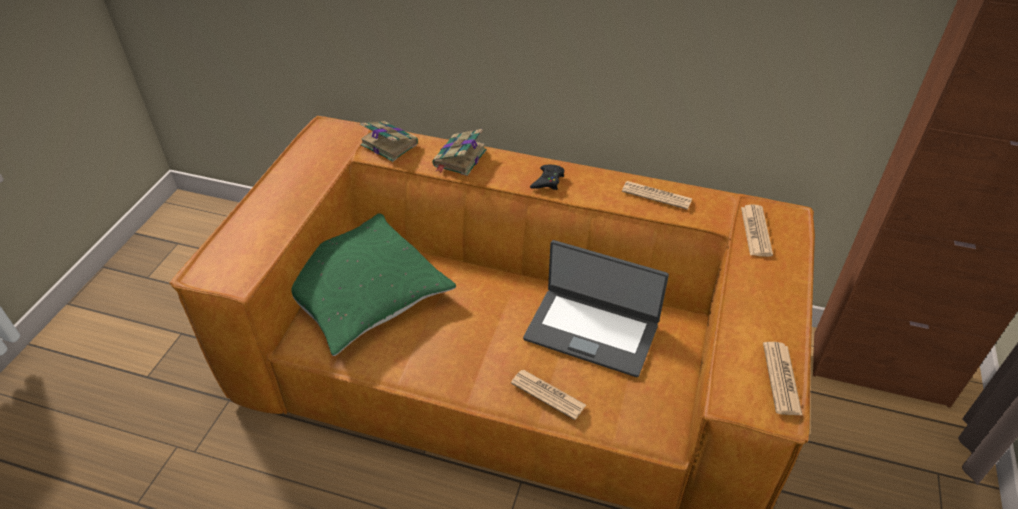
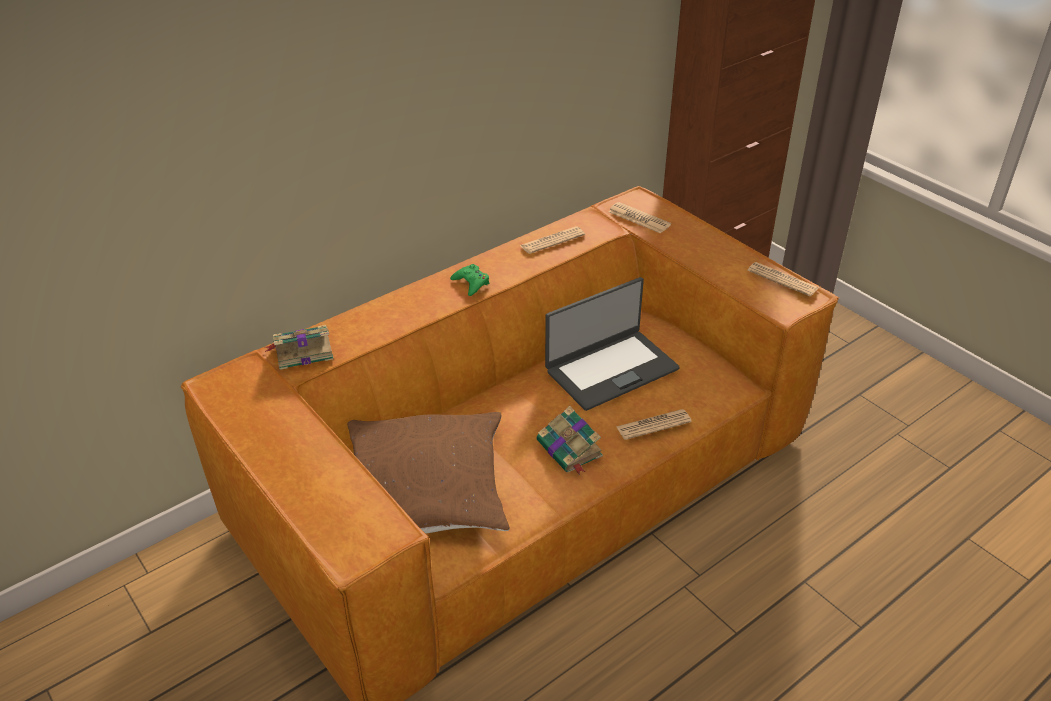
camera: 55 degrees left, 5 degrees down
green pillow [291,213,456,356] -> brown pillow [347,412,510,533]
book [432,129,487,176] -> book moved to [537,406,603,474]
black game controller [530,164,564,190] -> green game controller [450,264,489,296]

